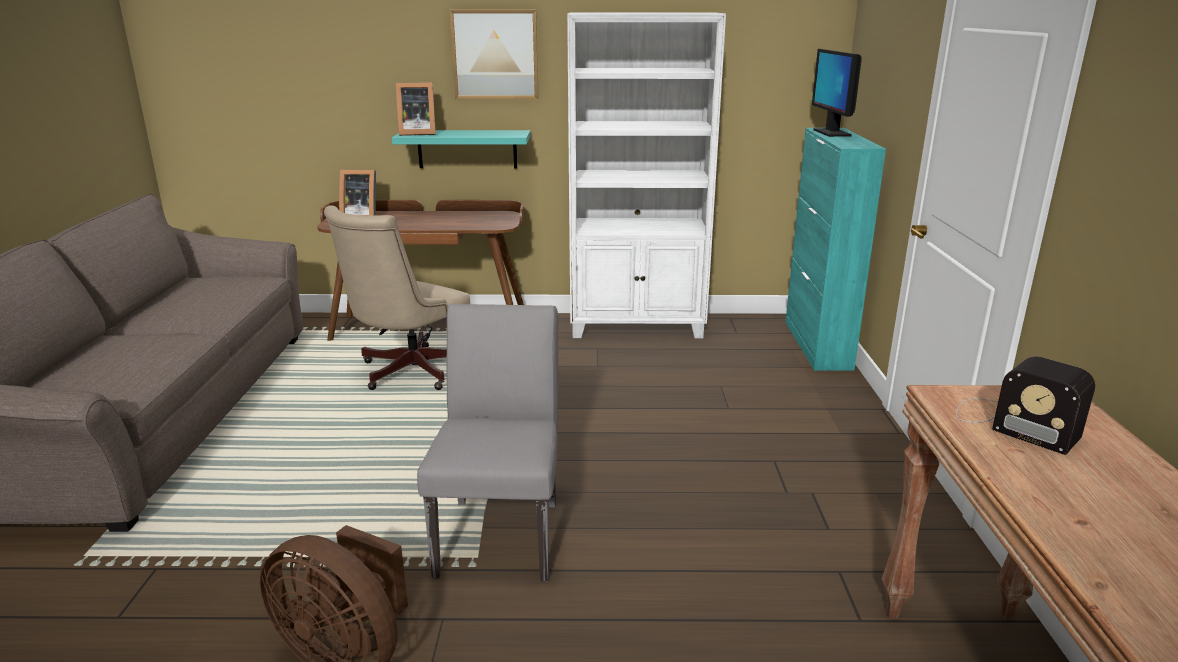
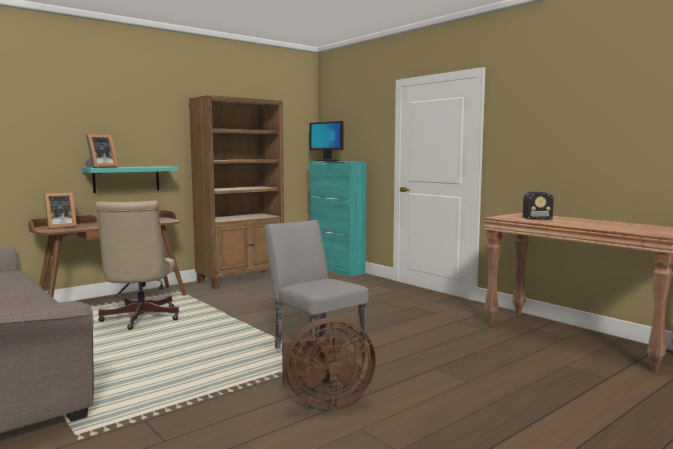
camera: 40 degrees left, 15 degrees down
picture [450,10,538,99] -> none
white bookcase [567,13,726,339] -> brown bookcase [189,95,284,289]

